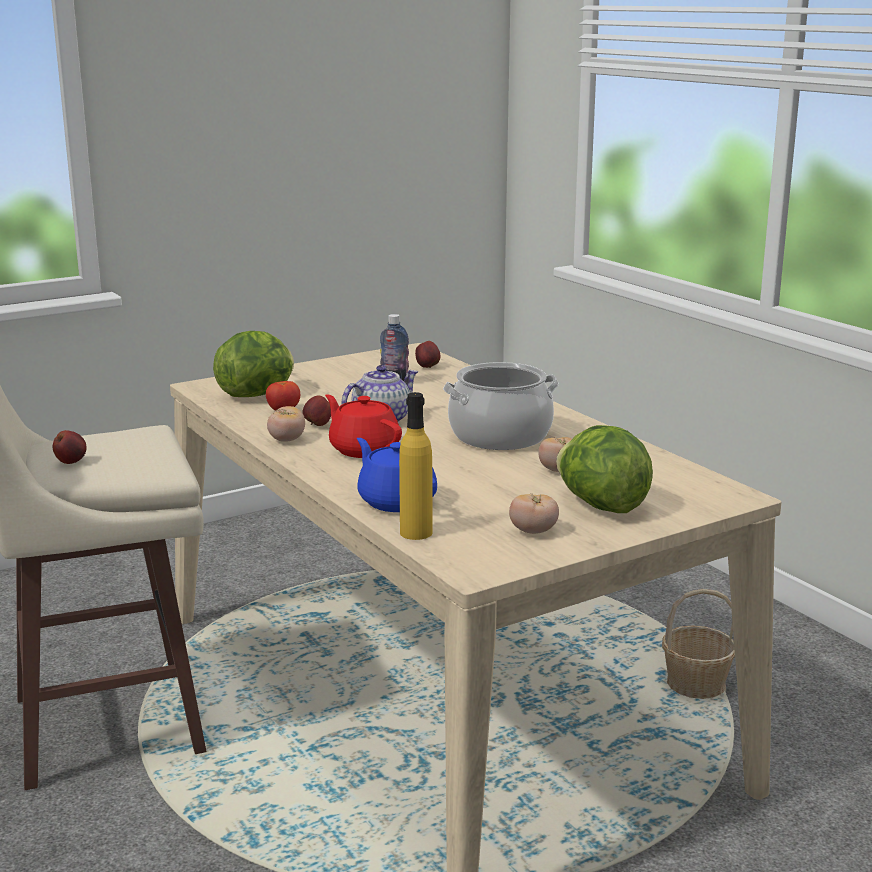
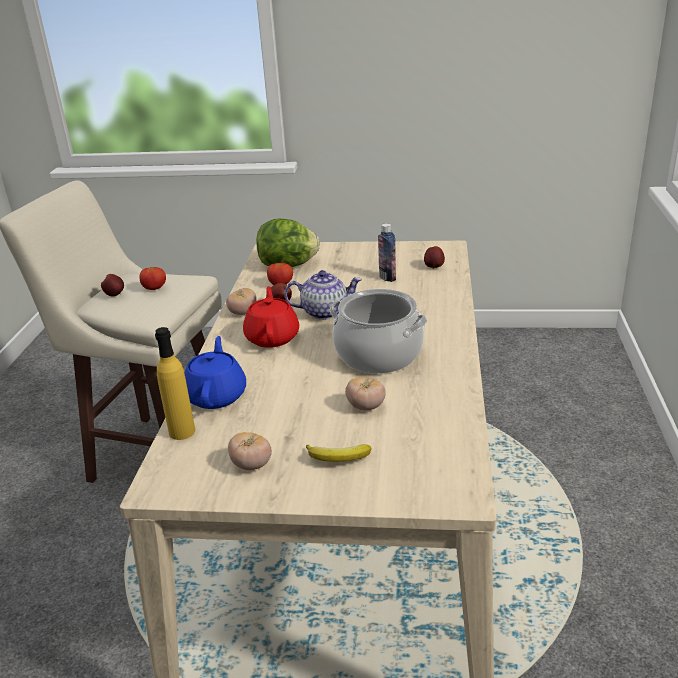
camera: 40 degrees right, 10 degrees up
lettuce [556,425,653,513] -> banana [306,444,371,462]
basket [662,589,735,699] -> none
none -> tomato [140,267,166,290]

